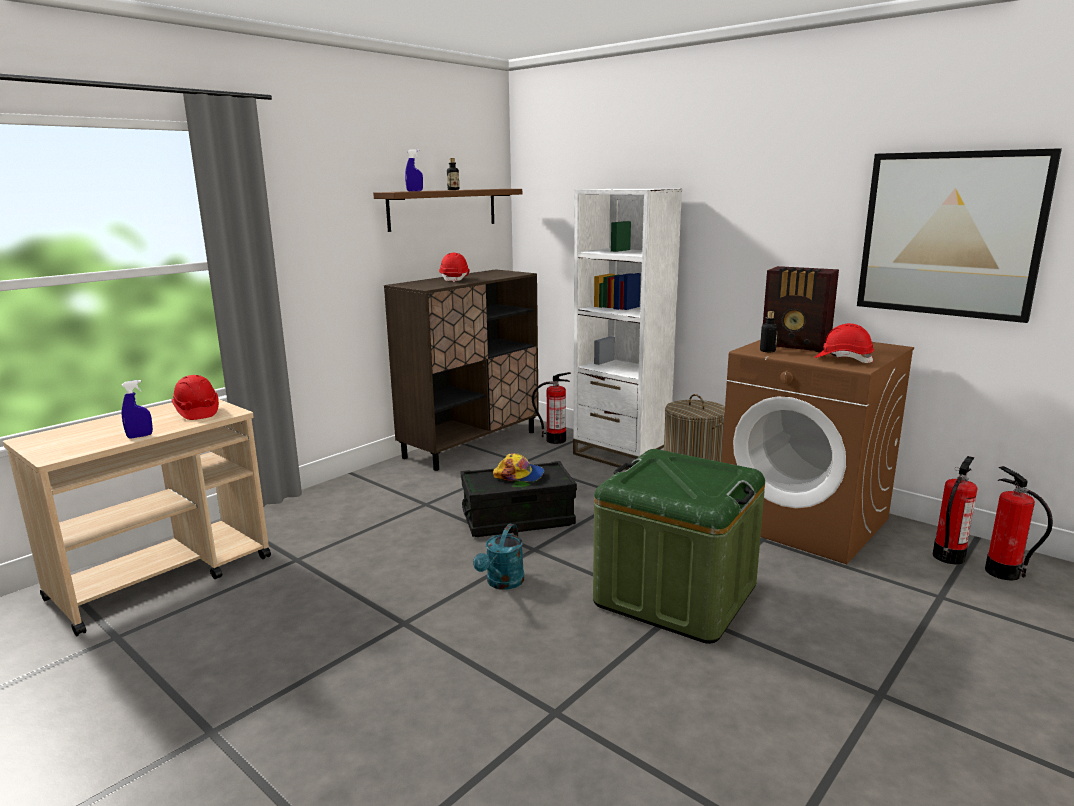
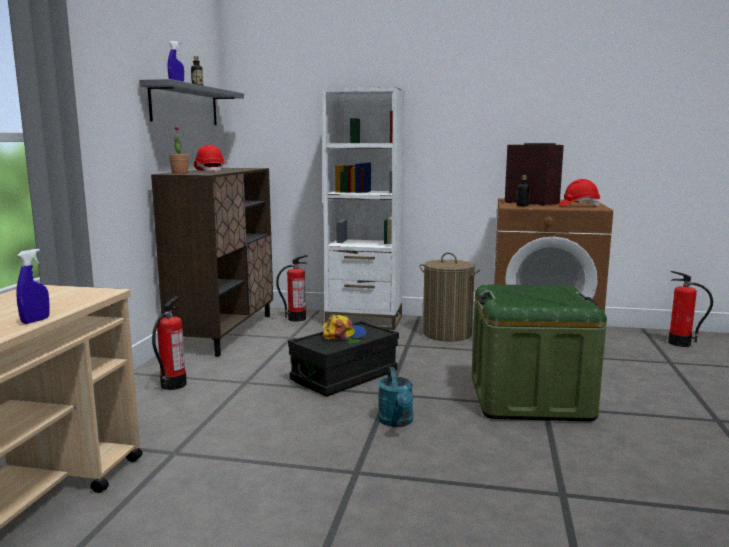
camera: 30 degrees left, 5 degrees down
red hard hat [171,375,219,420] -> none
brown shelf [373,189,522,232] -> grey shelf [139,79,244,125]
radio [763,266,839,352] -> radio turned 135 degrees counterclockwise [505,143,564,206]
picture [857,148,1062,323] -> none
fire extinguisher [933,456,977,564] -> fire extinguisher moved to [152,297,187,390]
none -> potted plant [169,125,189,174]

